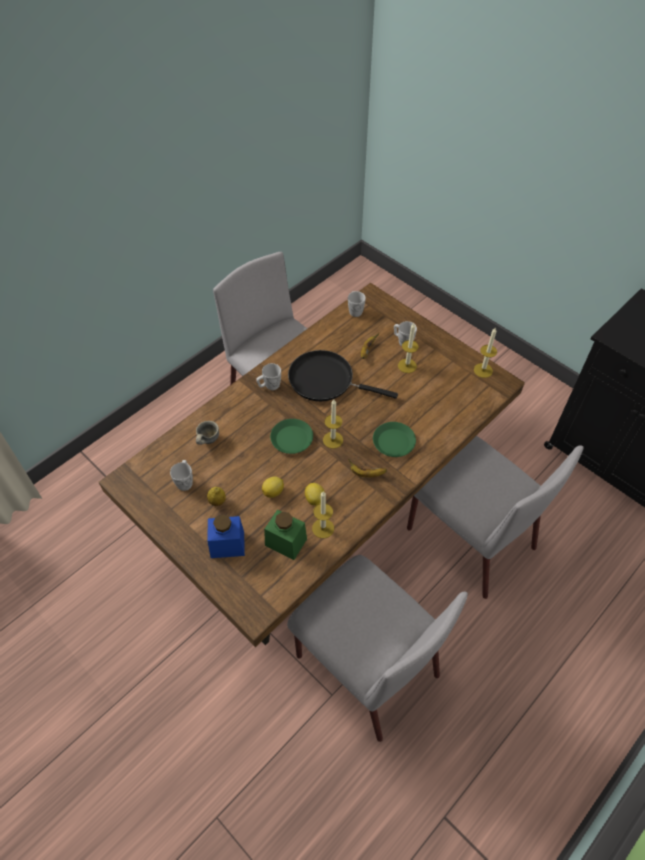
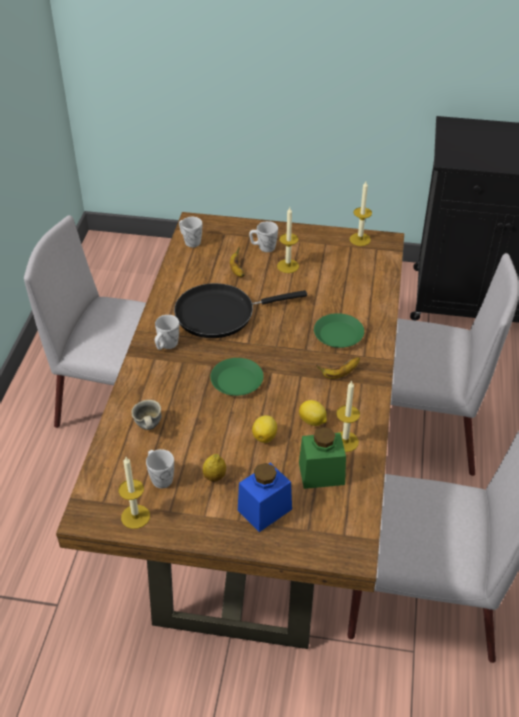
camera: 35 degrees left, 10 degrees down
candle [323,400,343,449] -> candle moved to [118,457,150,529]

